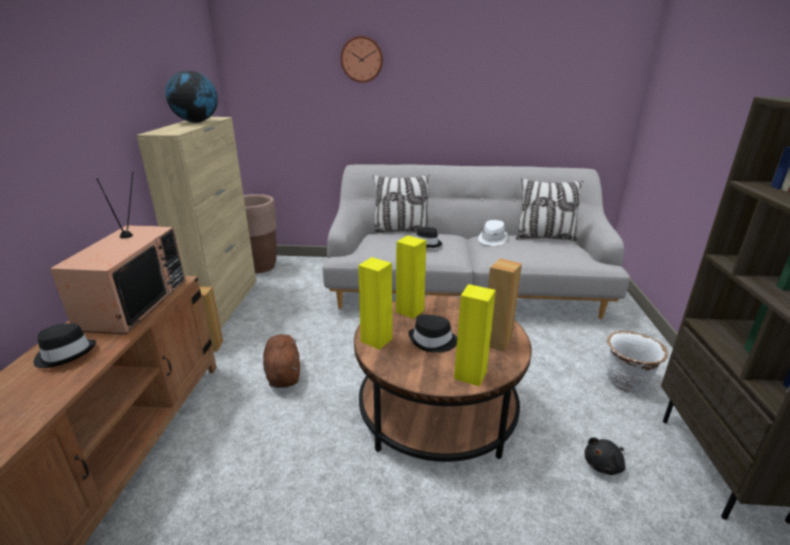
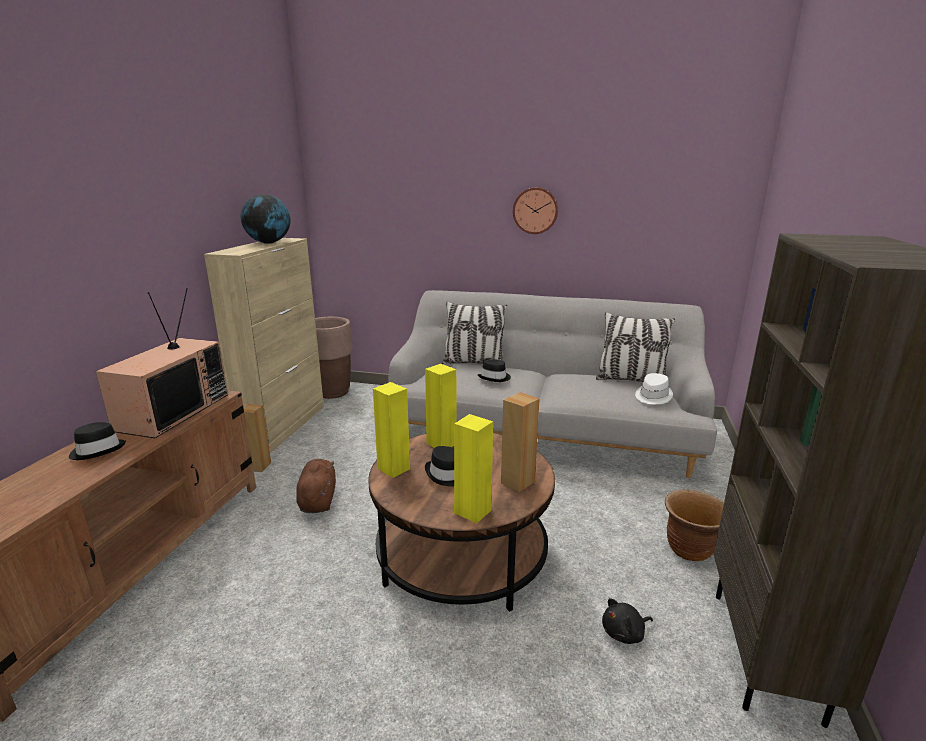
camera: 10 degrees right, 5 degrees down
wall clock [341,36,383,83] -> wall clock moved to [513,187,558,234]
white hat [478,220,508,246] -> white hat moved to [635,373,673,404]
white planter [607,331,668,392] -> brown planter [665,490,724,561]

